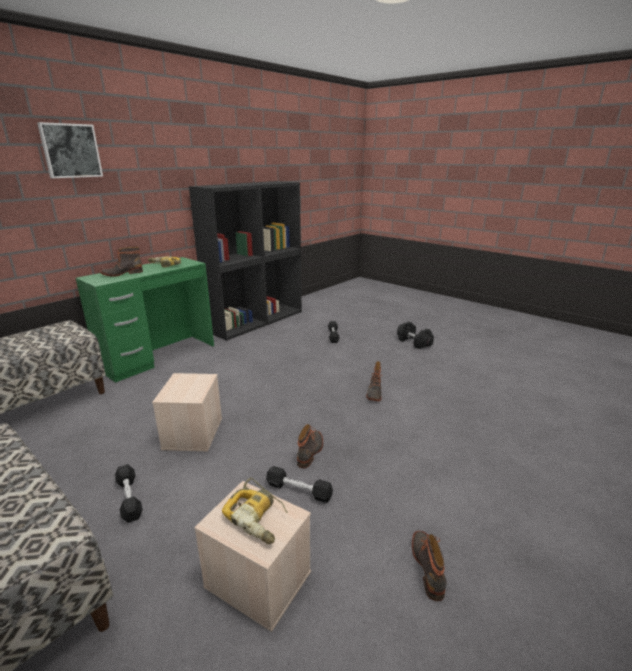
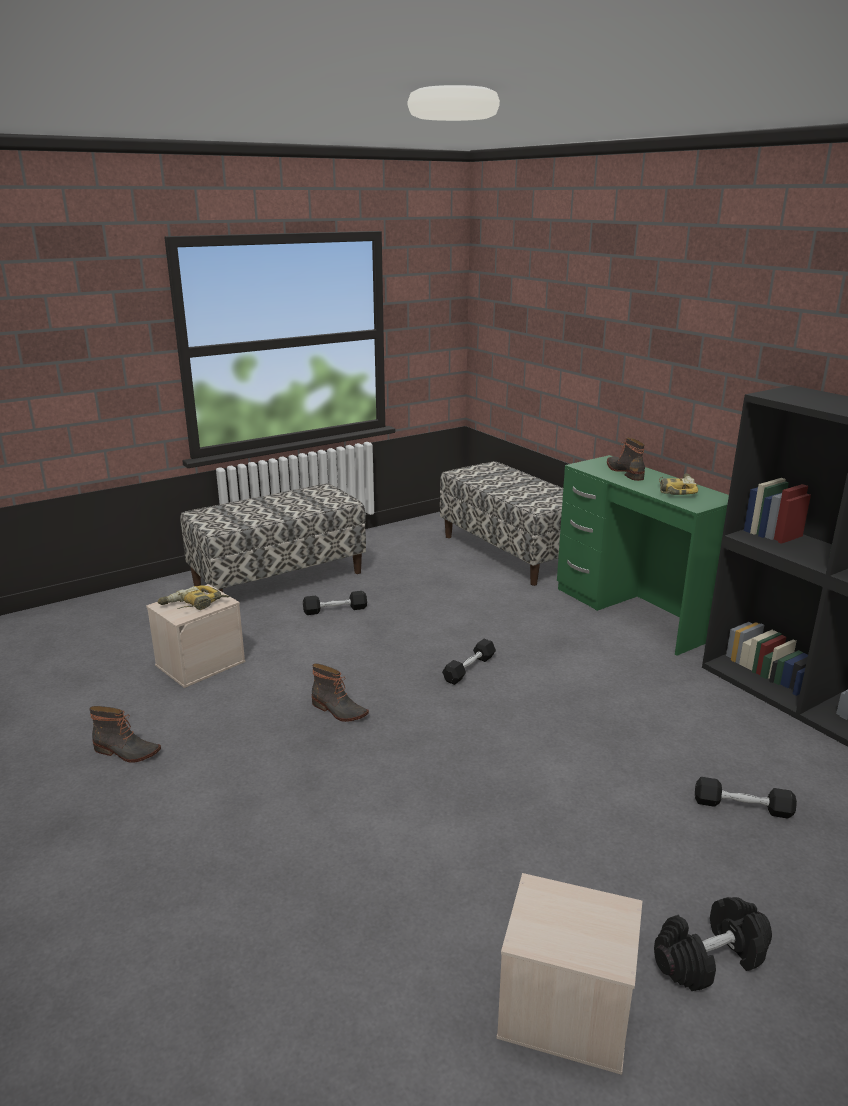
camera: 105 degrees right, 0 degrees up
picture [37,122,103,178] -> none
beige storage box [152,373,222,451] -> beige storage box moved to [497,873,642,1075]
black dumbbell [266,466,333,503] -> black dumbbell moved to [442,639,496,685]
boot [366,361,382,401] -> none

